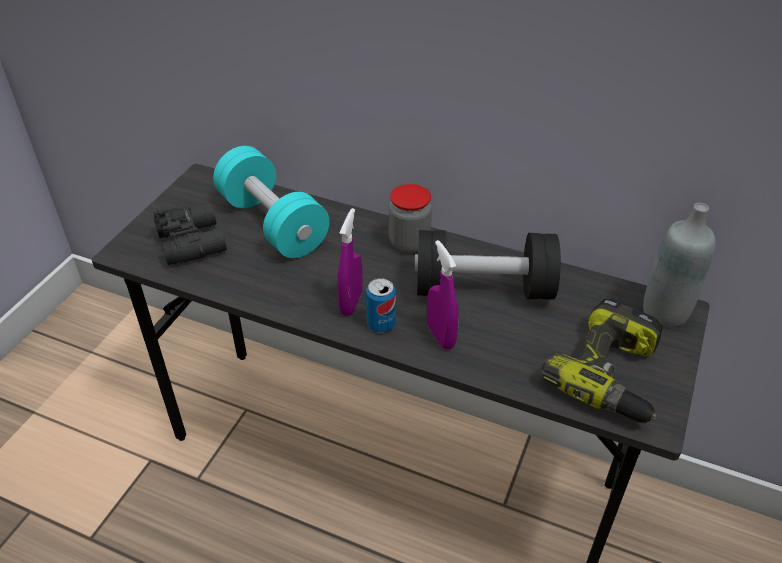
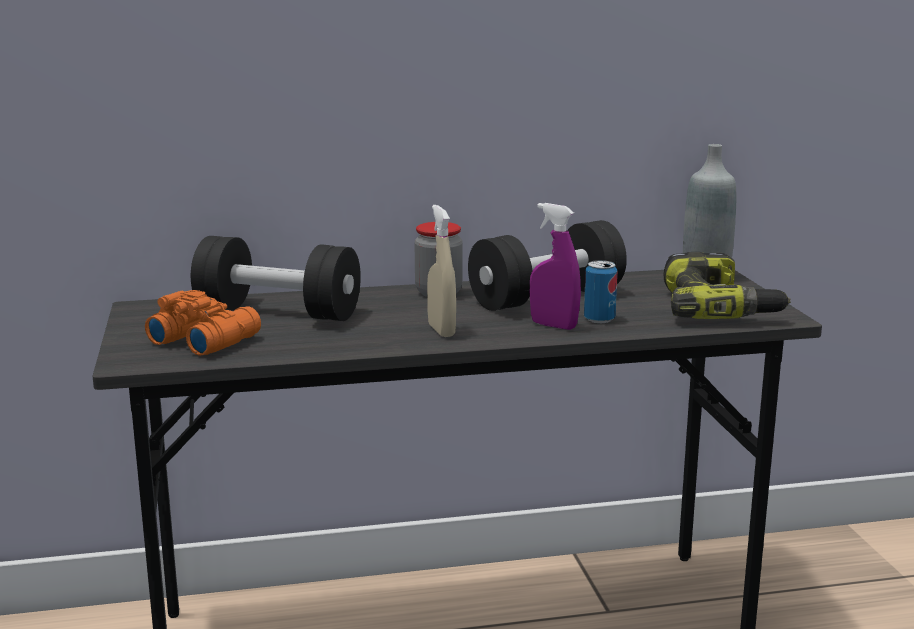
camera: 35 degrees left, 25 degrees down
black binoculars [153,203,227,265] -> orange binoculars [145,290,261,356]
turquoise dumbbell [213,146,330,258] -> black dumbbell [191,236,361,321]
purple spray bottle [337,208,363,316] -> beige spray bottle [427,205,456,337]
can [366,278,396,333] -> can moved to [584,260,617,323]

